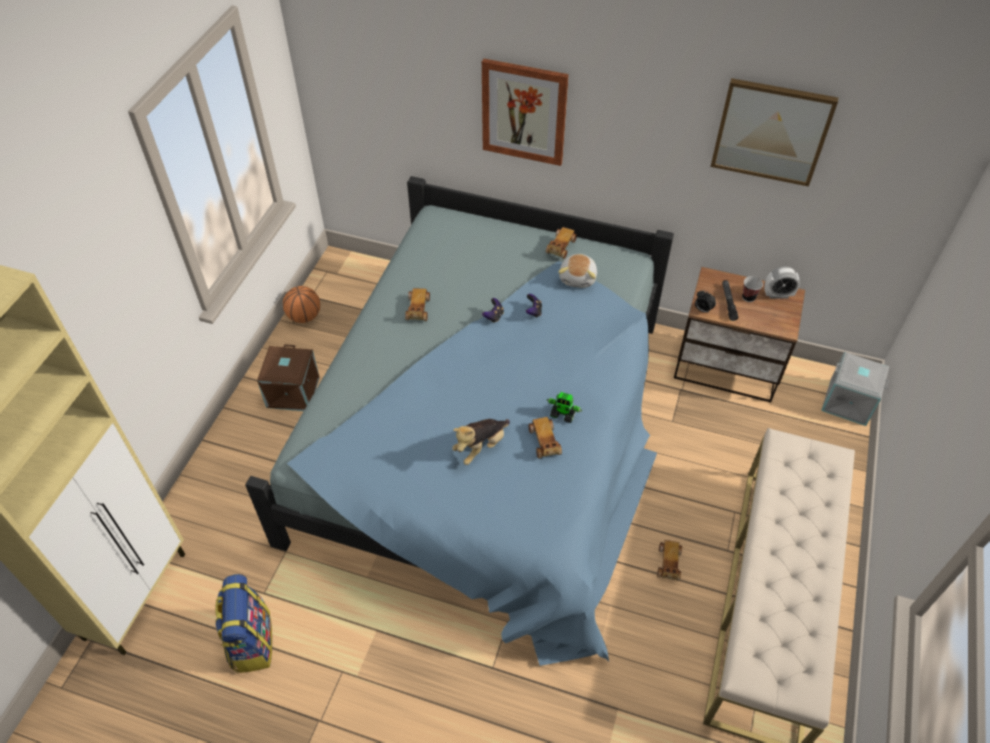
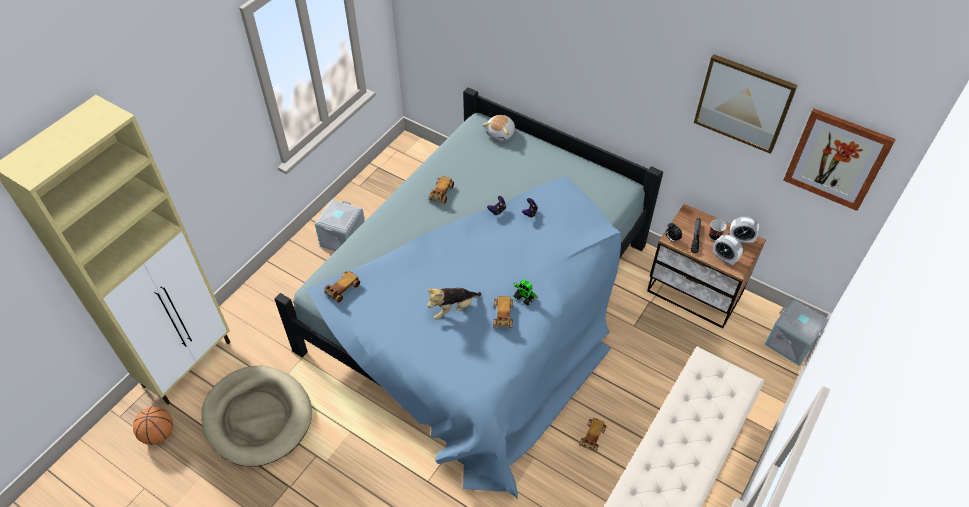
camera: 15 degrees right, 0 degrees up
backpack [215,574,272,673] -> beige dog bed [201,366,312,467]
brown storage box [257,344,320,411] -> grey storage box [315,200,365,251]
basketball [283,286,320,323] -> basketball moved to [133,407,173,445]
picture [482,59,569,166] -> picture moved to [783,108,896,211]
toy car [546,227,577,259] -> toy car moved to [324,271,360,303]
plush toy [558,254,597,288] -> plush toy moved to [482,115,515,141]
none -> alarm clock [713,234,743,265]

